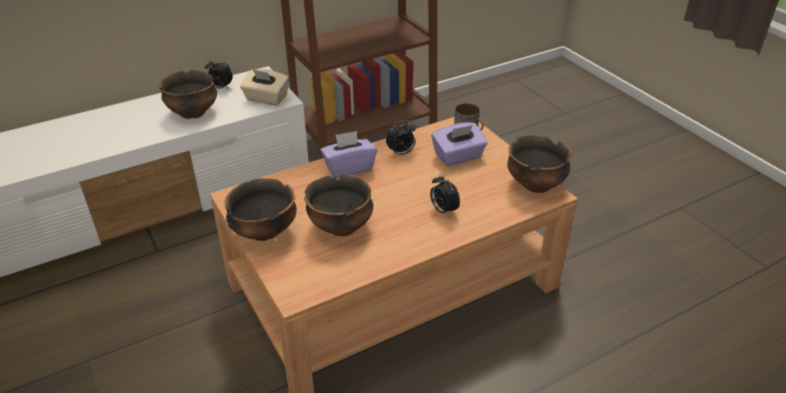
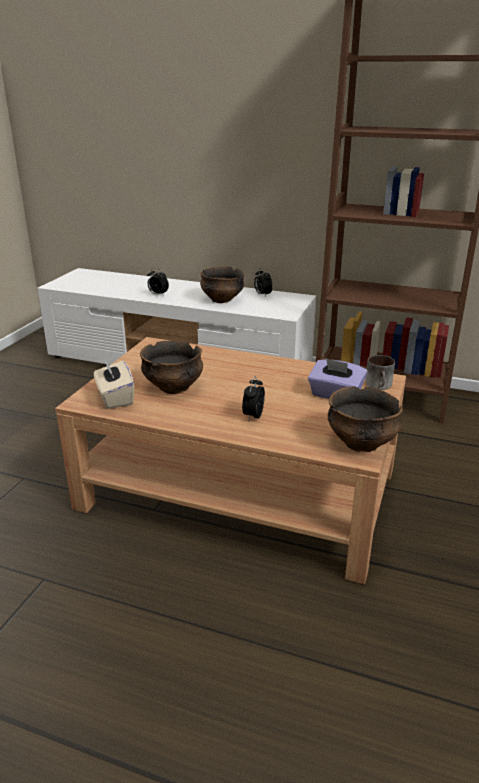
camera: 50 degrees right, 10 degrees down
bowl [225,178,297,241] -> none
beige tissue box [240,69,289,105] -> beige tissue box moved to [94,359,134,409]
purple tissue box [320,131,377,178] -> none
alarm clock [386,120,415,156] -> alarm clock moved to [147,268,169,296]

